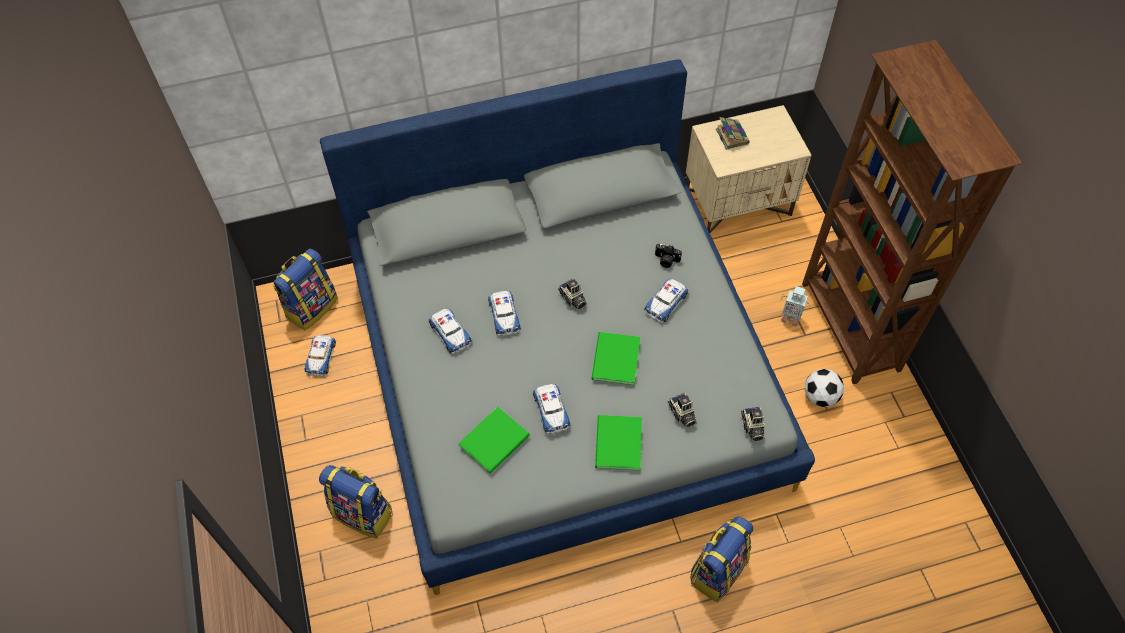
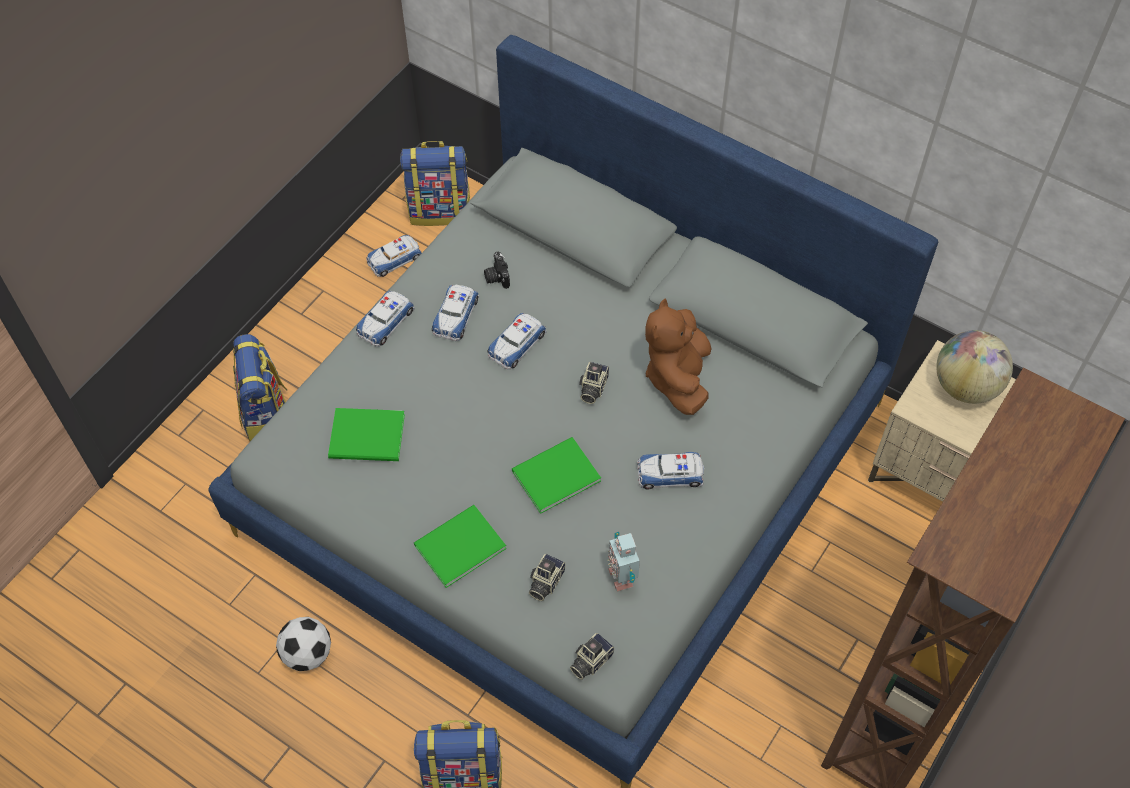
camera: 50 degrees right, 0 degrees up
toy car [533,384,570,434] -> toy car moved to [356,291,415,347]
camera [655,244,682,268] -> camera moved to [484,251,510,289]
book [716,117,750,150] -> globe [936,330,1013,404]
toy robot [780,286,810,327] -> toy robot moved to [607,532,640,591]
football [805,369,844,407] -> football moved to [276,617,331,671]
none -> brown plush toy [645,298,712,415]

